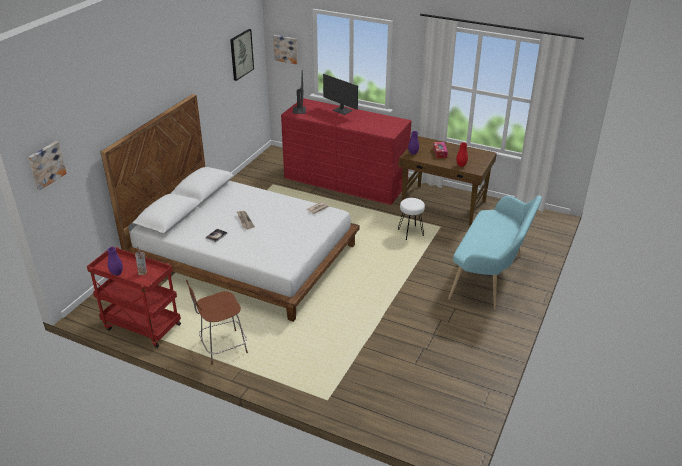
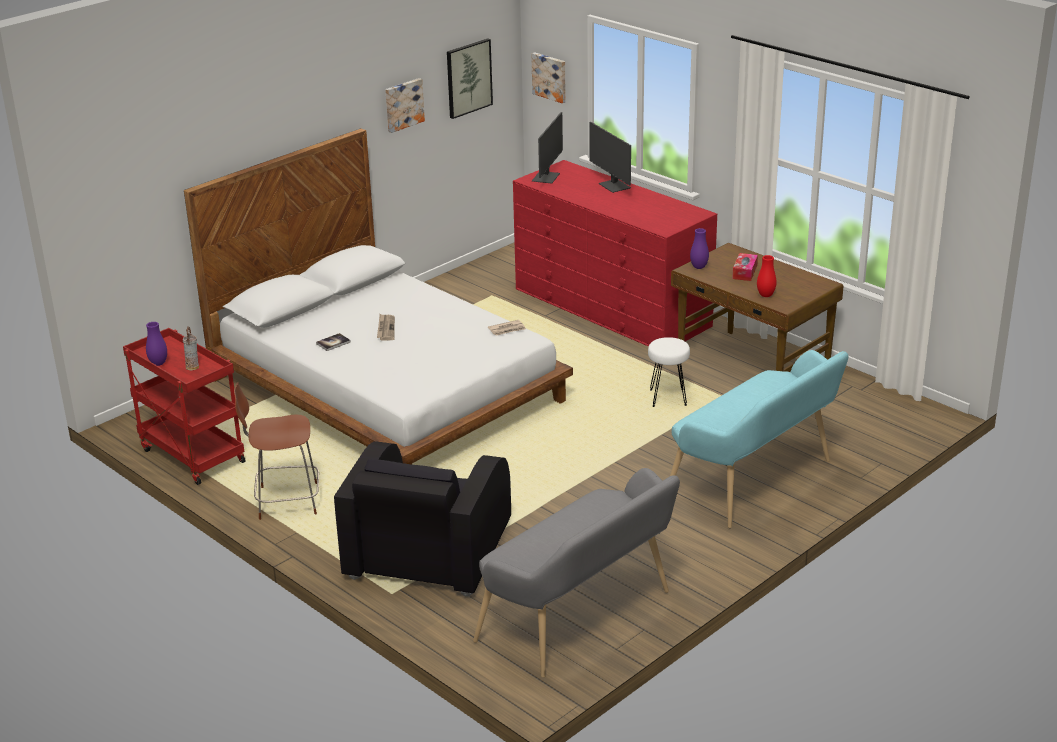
camera: 20 degrees right, 5 degrees down
picture [28,141,67,190] -> picture moved to [385,78,425,133]
none -> black armchair [334,441,511,597]
none -> grey bench [473,468,680,678]

